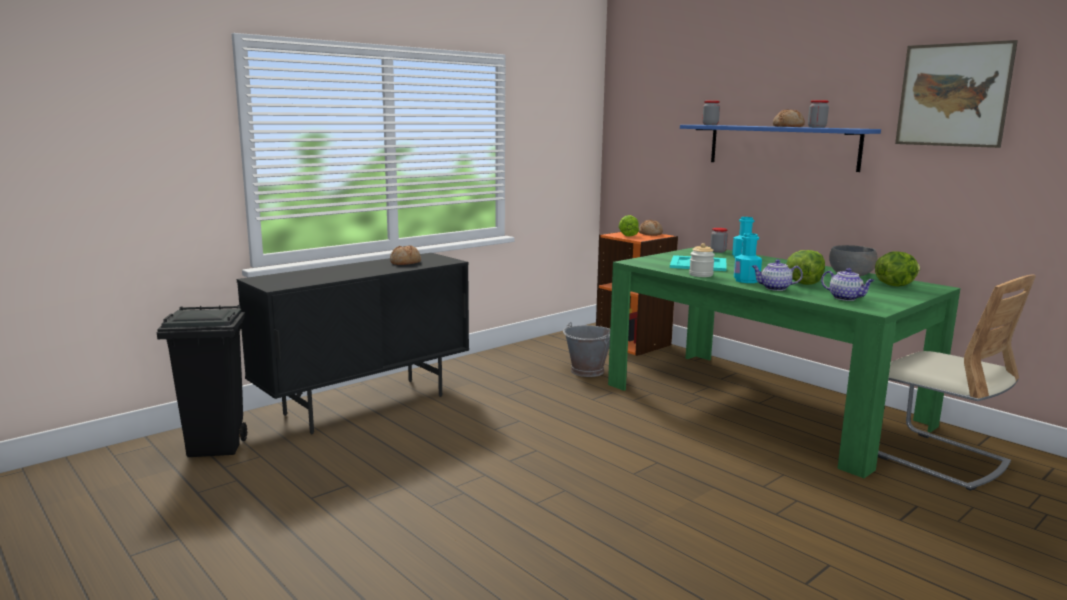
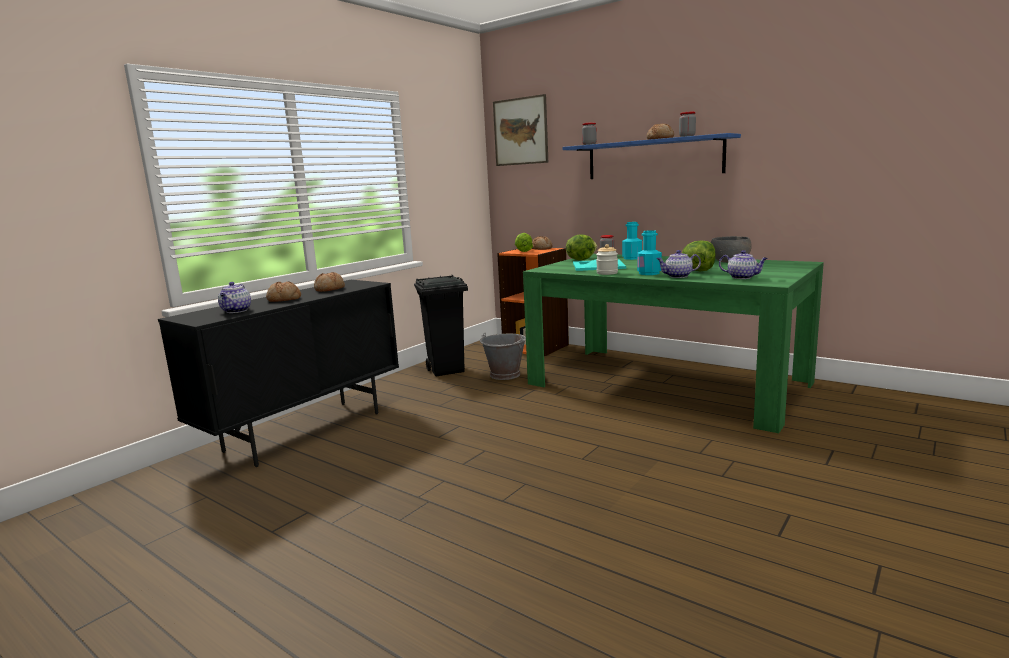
camera: 10 degrees left, 0 degrees up
black trash can [157,305,247,457] -> black trash can moved to [414,275,468,376]
lettuce [875,251,920,286] -> lettuce moved to [566,234,597,260]
beige chair [878,275,1036,491] -> none
picture [895,40,1018,148] -> picture moved to [493,94,548,166]
none -> teapot [218,282,251,313]
none -> bread [266,281,301,302]

